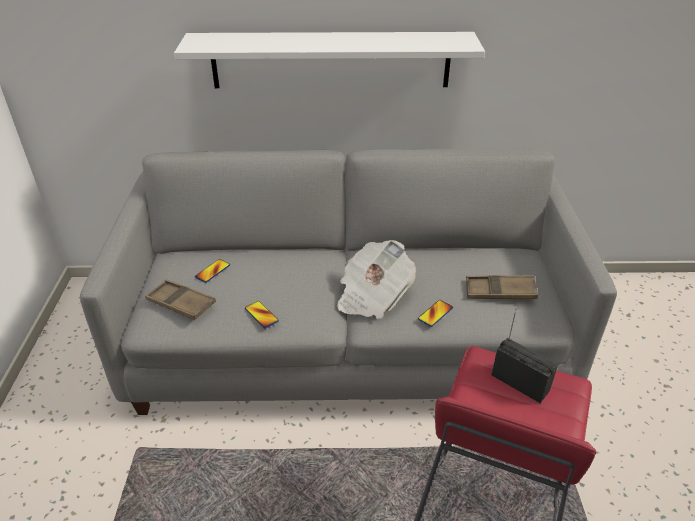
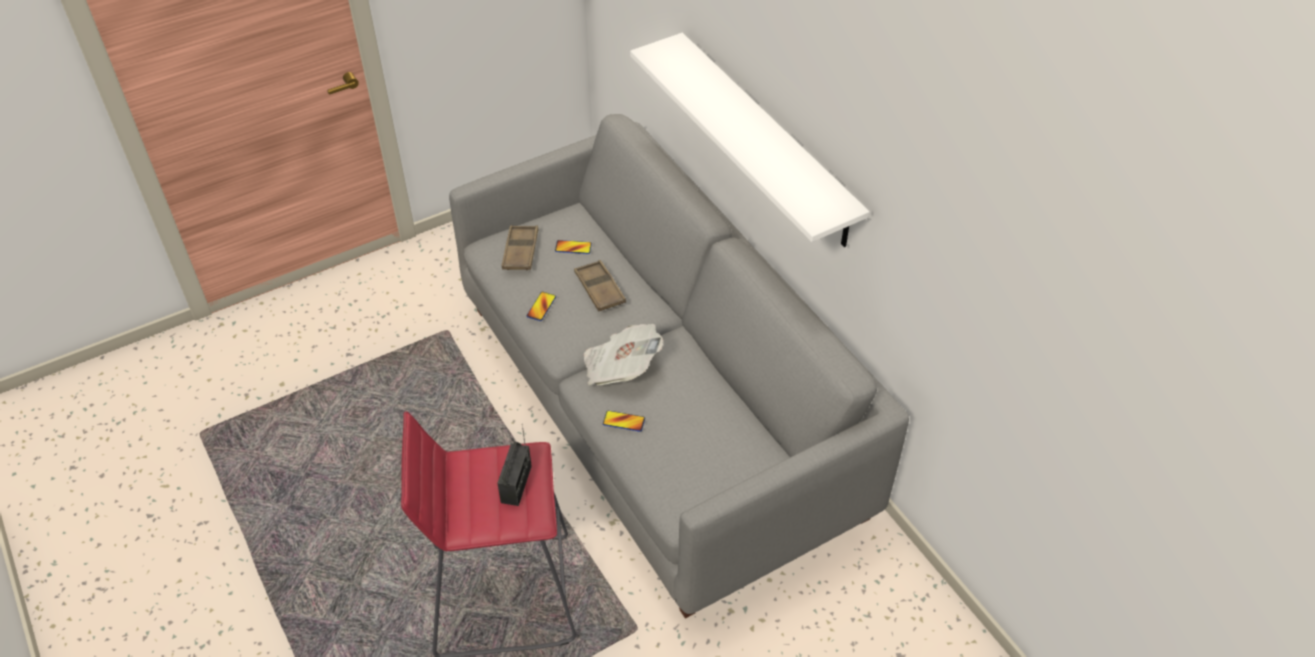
camera: 60 degrees right, 10 degrees up
brown tray [466,275,538,299] -> brown tray moved to [574,260,626,312]

